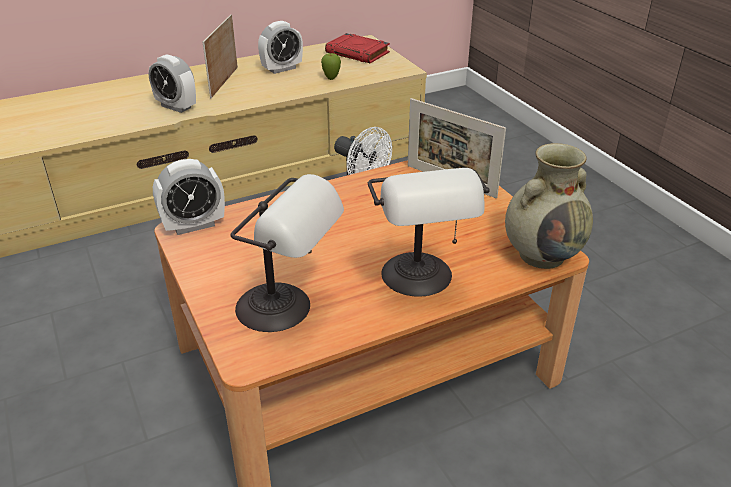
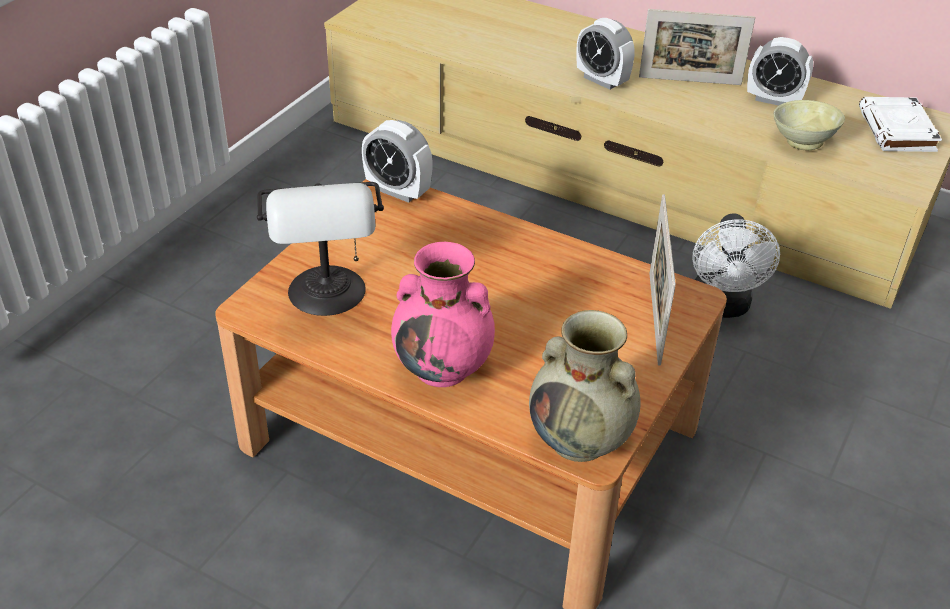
camera: 55 degrees right, 5 degrees up
alarm clock [149,55,196,113] -> alarm clock turned 45 degrees counterclockwise [576,18,635,90]
picture frame [202,14,238,98] -> picture frame turned 150 degrees counterclockwise [639,9,755,85]
apple [321,53,341,80] -> beige bowl [773,100,845,150]
red book [325,33,390,63] -> white book [859,97,942,152]
table lamp [368,168,490,297] -> pink vase [391,242,495,387]

